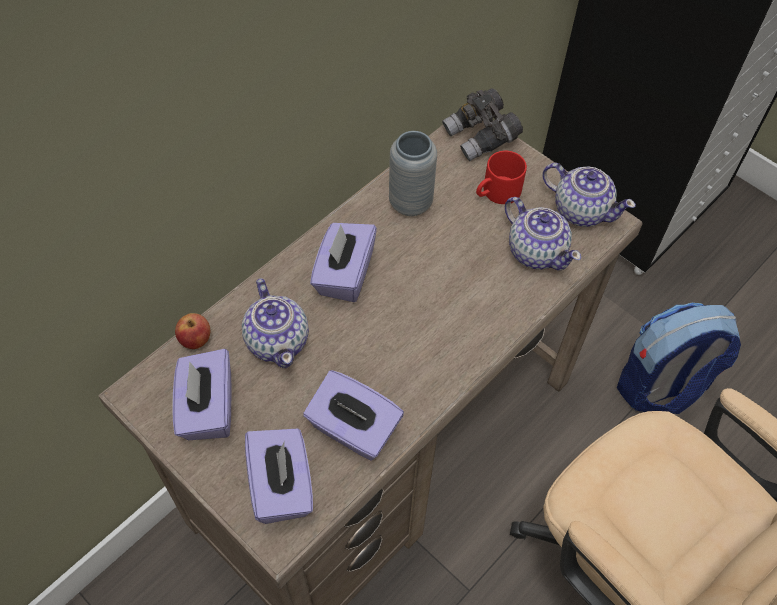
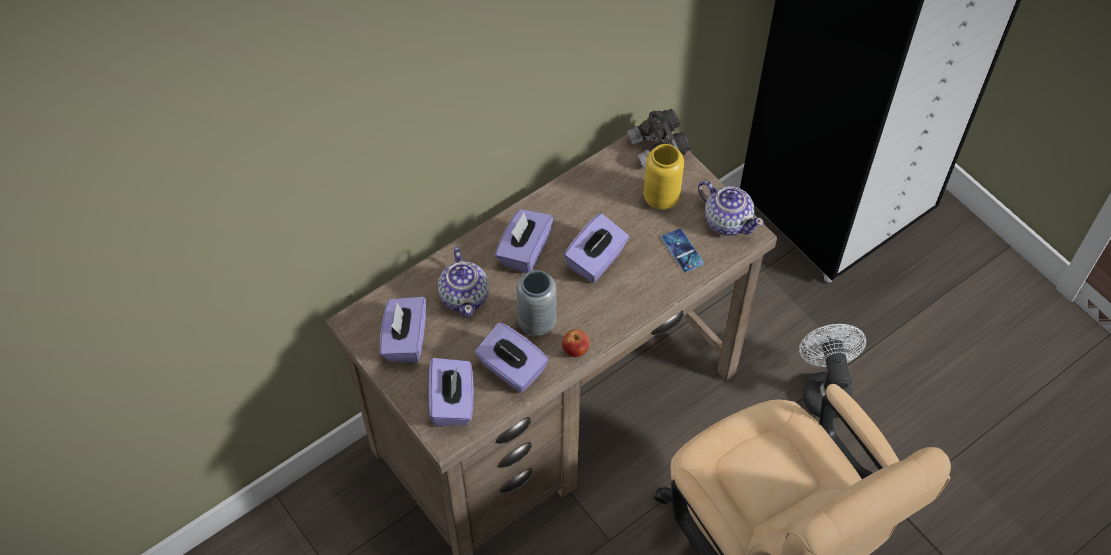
camera: 10 degrees right, 0 degrees up
apple [175,313,210,349] -> apple moved to [562,329,589,357]
grey vase [389,131,437,216] -> grey vase moved to [516,270,557,336]
red mug [476,151,527,204] -> yellow vase [644,144,684,210]
teapot [505,197,581,270] -> phone [661,228,704,273]
backpack [617,303,741,414] -> white fan [799,324,866,418]
none -> purple tissue box [564,213,630,283]

